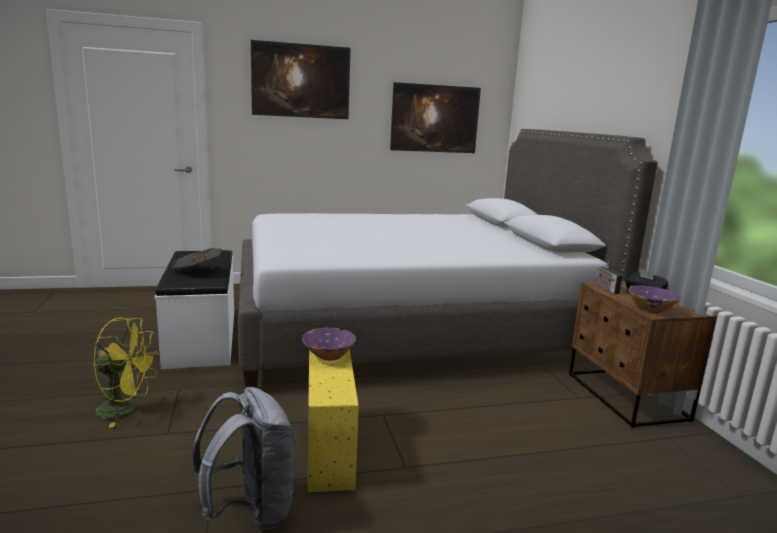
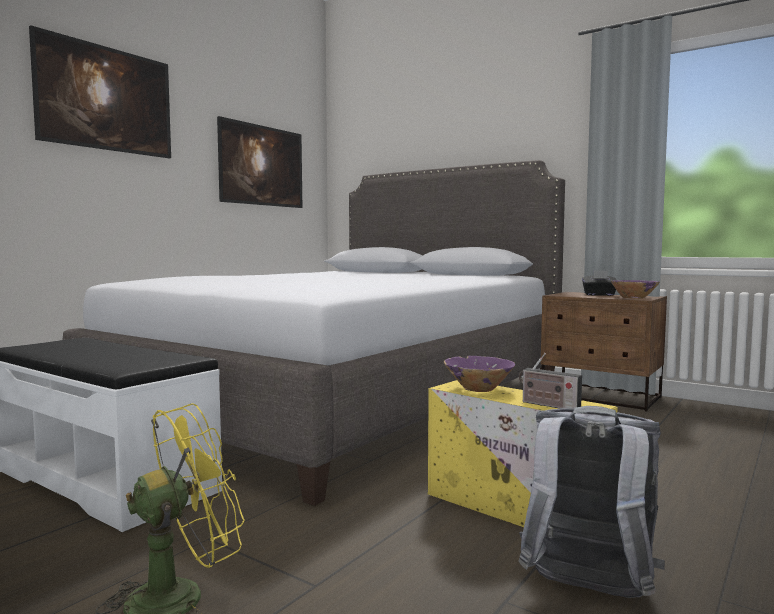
camera: 40 degrees left, 10 degrees down
newspaper [171,248,222,268] -> none
radio [597,260,622,294] -> radio moved to [519,353,582,409]

